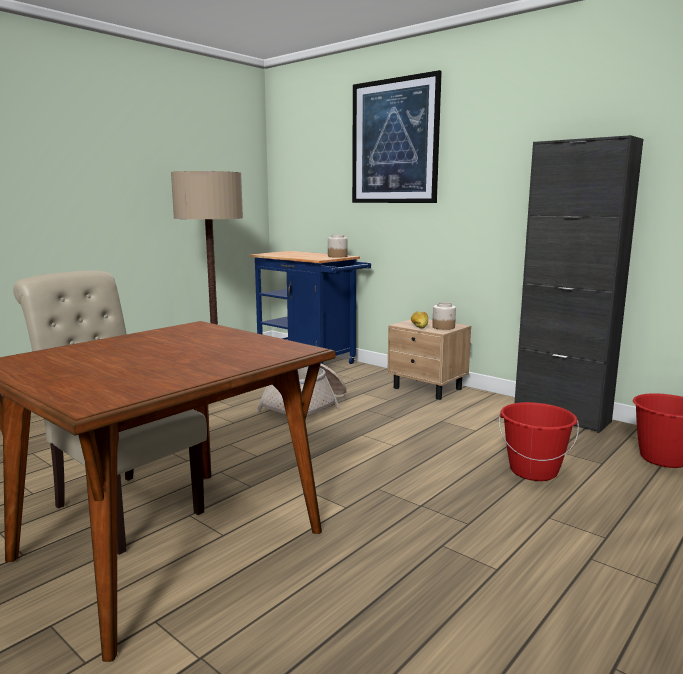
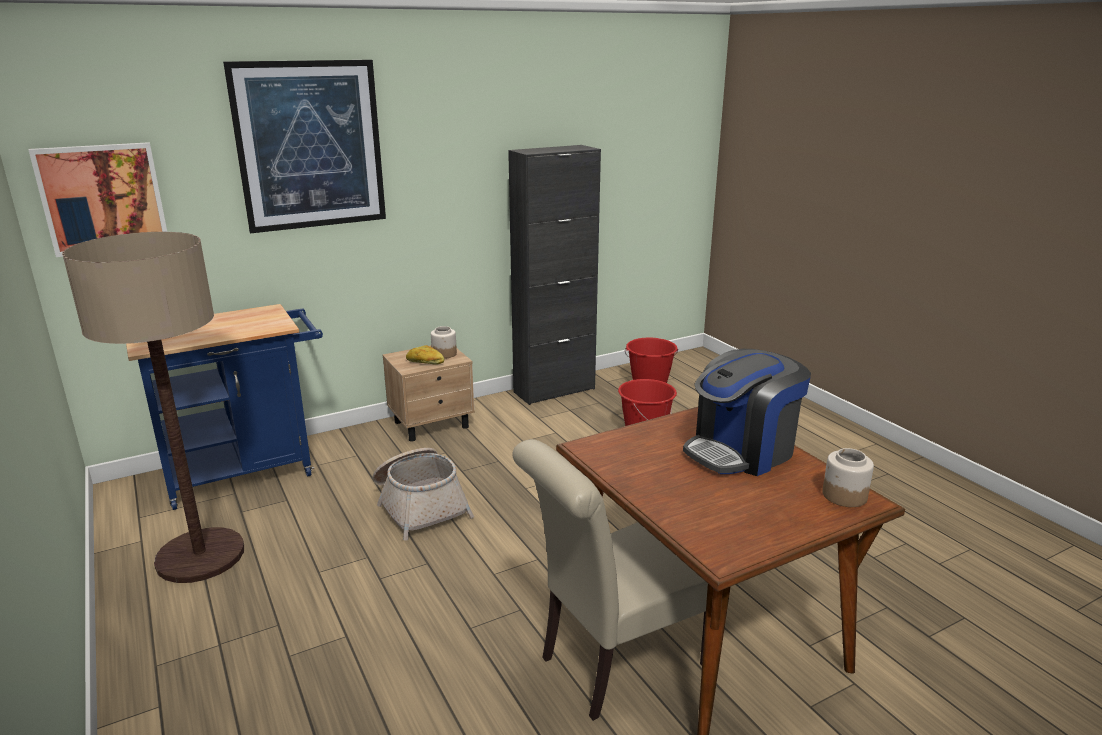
camera: 70 degrees left, 10 degrees up
jar [328,235,348,258] -> jar moved to [822,448,874,507]
none -> picture [29,142,167,257]
none -> coffee machine [683,349,811,476]

